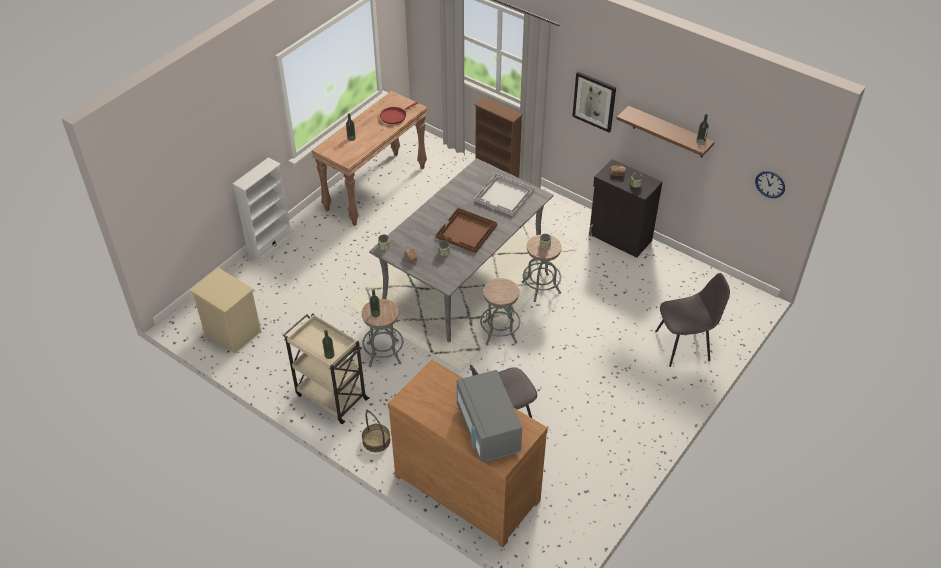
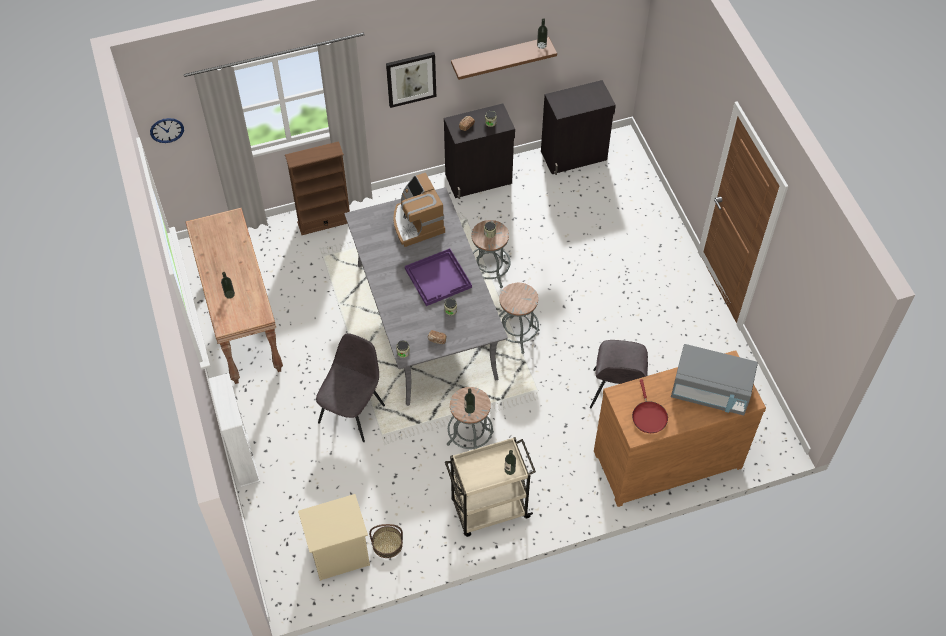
camera: 55 degrees left, 10 degrees up
basket [362,411,390,452] -> basket moved to [369,524,403,558]
red frying pan [380,102,418,124] -> red frying pan moved to [632,379,668,433]
brown tray [436,208,497,253] -> purple tray [405,248,472,306]
white tray [475,173,534,216] -> coffee machine [393,173,445,247]
grey chair [655,273,730,367] -> grey chair moved to [316,333,385,442]
wall clock [755,171,785,198] -> wall clock moved to [150,118,184,143]
none -> black cabinet [541,80,616,175]

